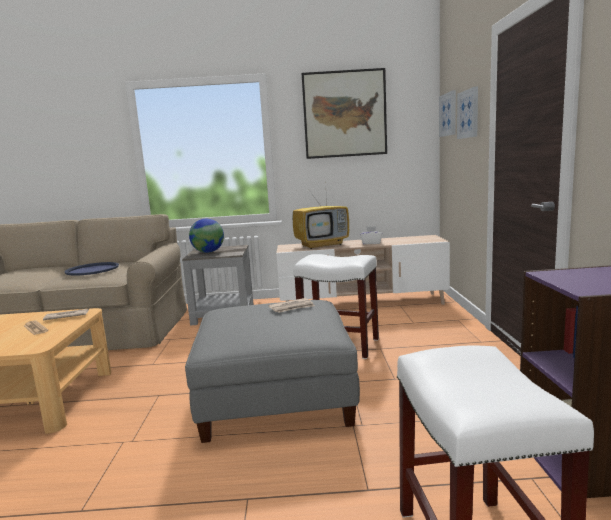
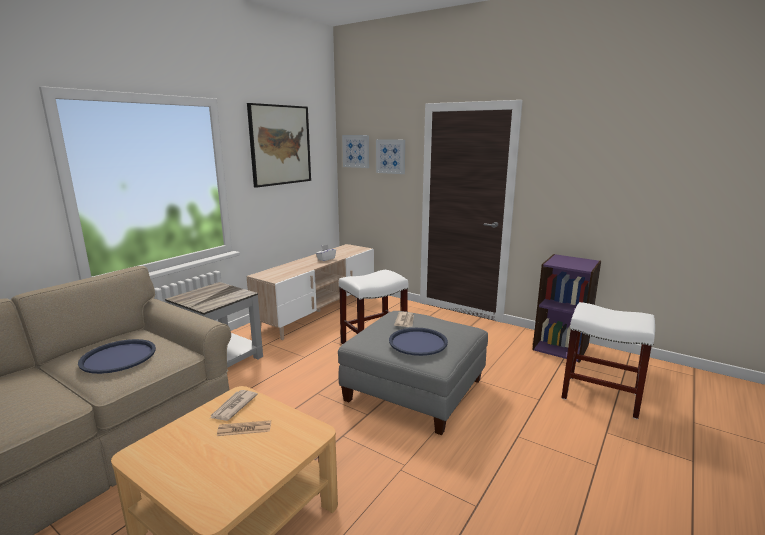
camera: 55 degrees left, 5 degrees up
globe [189,219,224,253] -> none
television [293,180,349,249] -> none
none -> blue tray [389,328,448,356]

